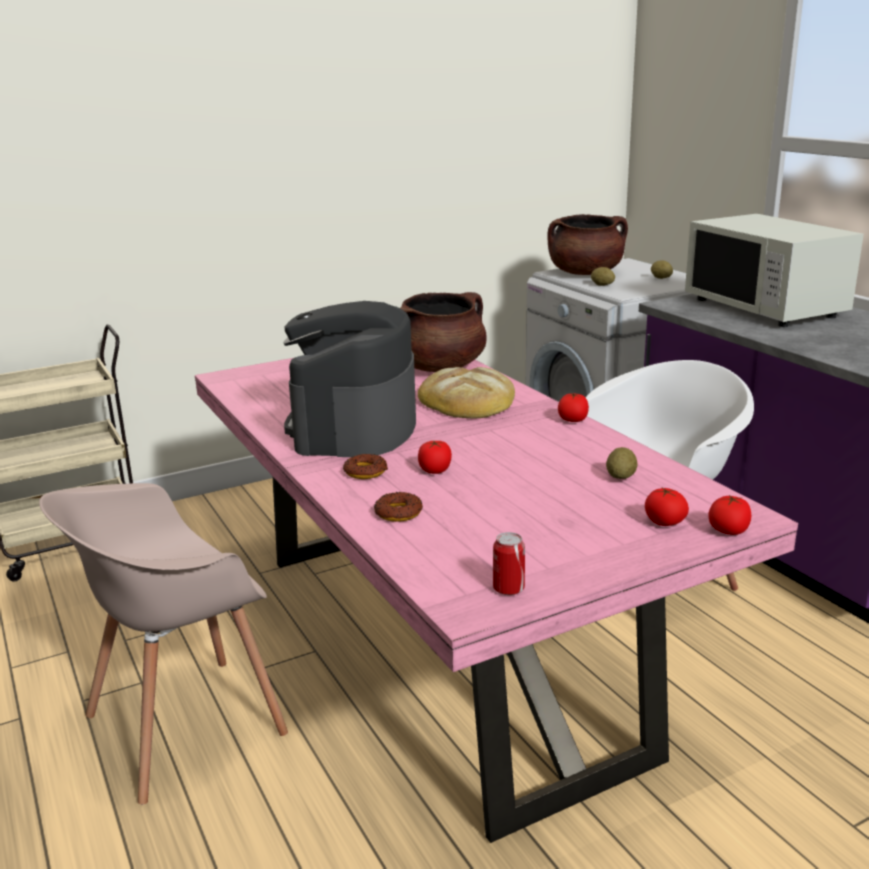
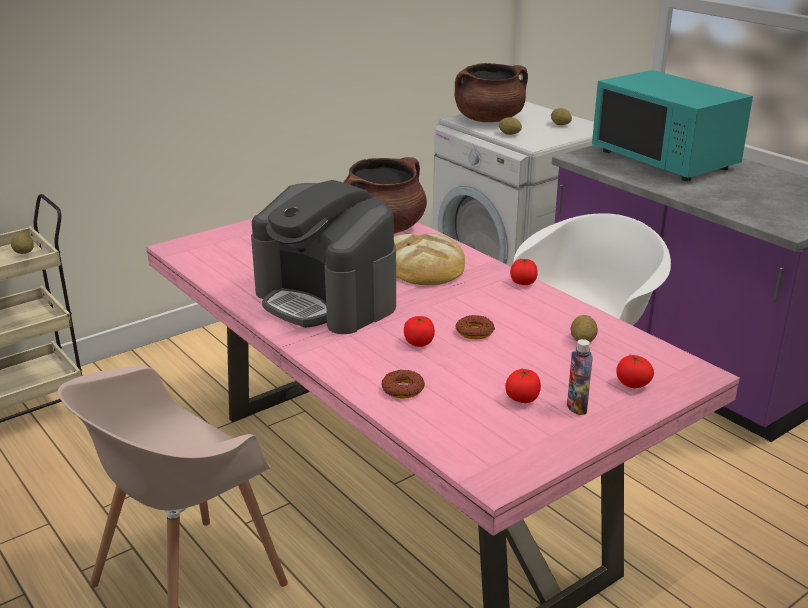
camera: 10 degrees left, 5 degrees up
coffee machine [283,301,416,457] -> coffee machine turned 45 degrees counterclockwise [251,180,396,334]
donut [343,454,388,479] -> donut moved to [456,315,495,339]
can [493,532,525,595] -> none
white microwave [685,214,864,327] -> turquoise microwave [592,70,753,181]
tomato [708,495,751,535] -> tomato moved to [505,369,541,403]
none -> potato [11,233,34,254]
none -> bottle [567,339,593,415]

